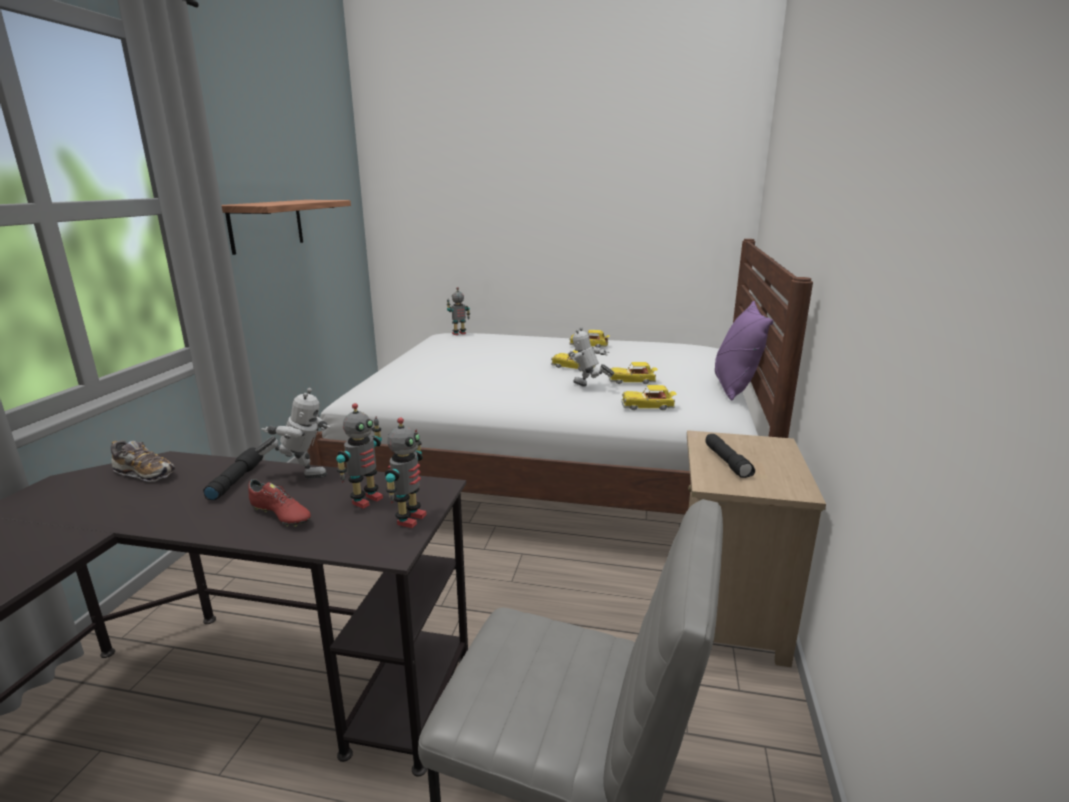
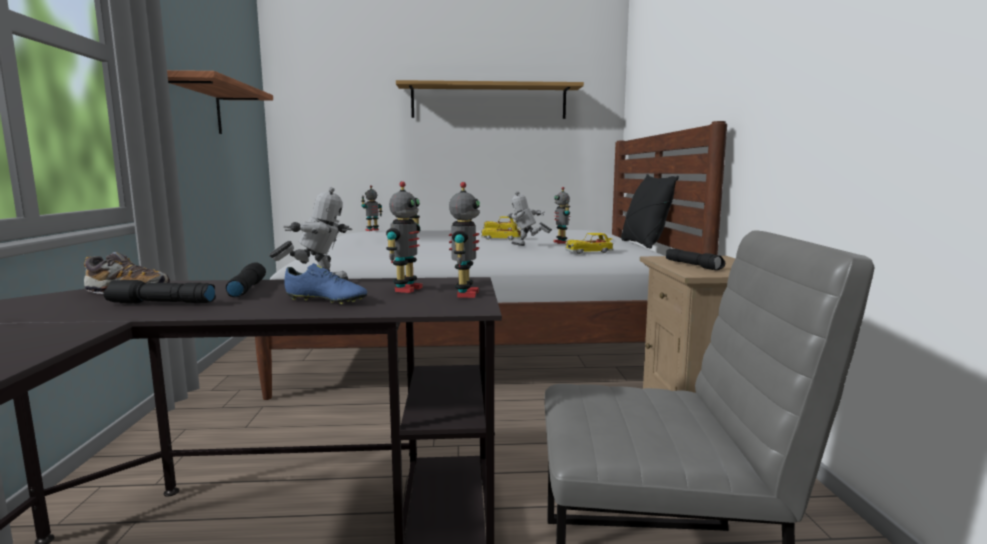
camera: 15 degrees left, 10 degrees down
red shoe [248,479,311,527] -> blue shoe [284,263,367,304]
toy car [609,362,658,384] -> toy robot [553,187,570,244]
purple pillow [715,301,773,400] -> black pillow [621,174,679,249]
none -> black flashlight [103,280,216,304]
none -> shelf [396,80,584,119]

